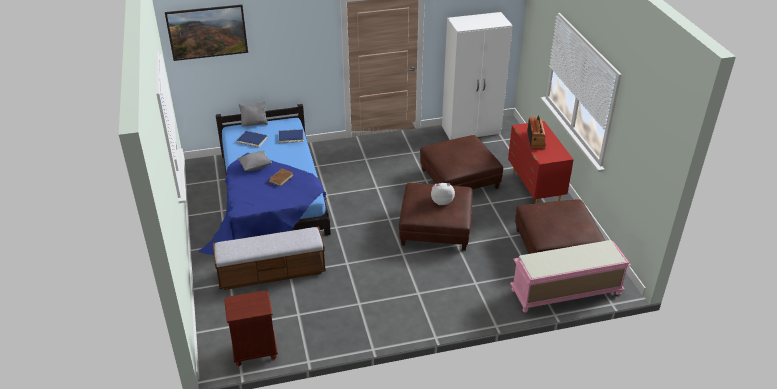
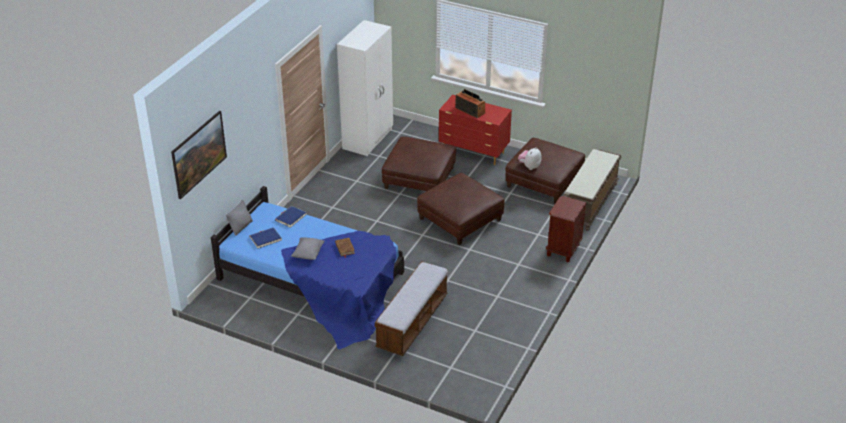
camera: 50 degrees left, 0 degrees up
brown nightstand [224,291,278,366] -> brown nightstand moved to [546,196,586,262]
plush toy [431,183,455,205] -> plush toy moved to [518,147,542,170]
pink bench [510,240,631,313] -> brown bench [563,149,621,231]

